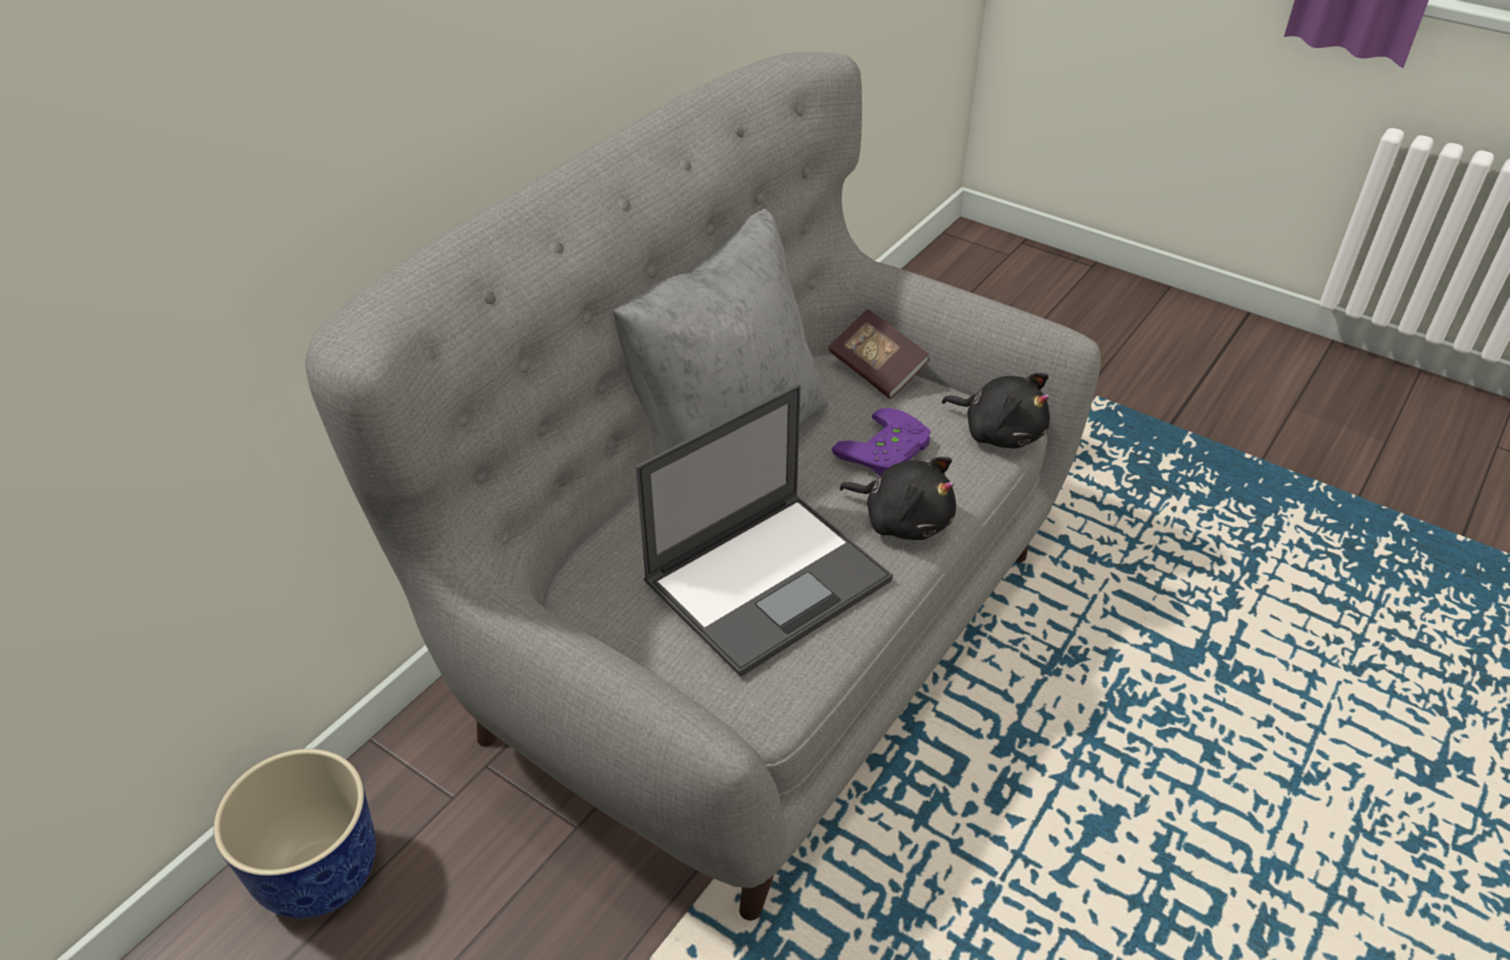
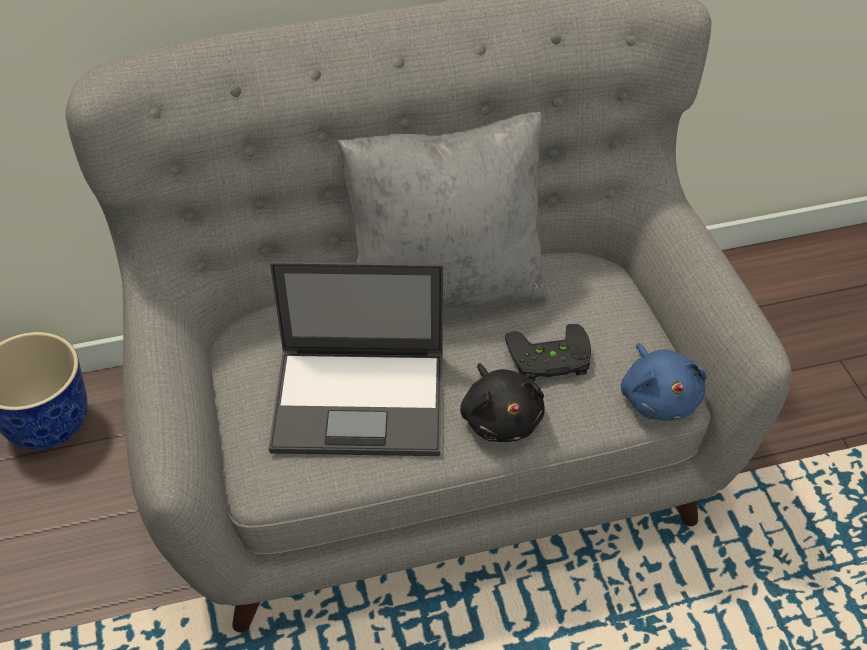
camera: 40 degrees right, 5 degrees up
book [829,309,930,399] -> none
purple game controller [832,408,931,476] -> black game controller [505,324,591,381]
black plush toy [942,373,1050,448] -> blue plush toy [621,343,707,420]

